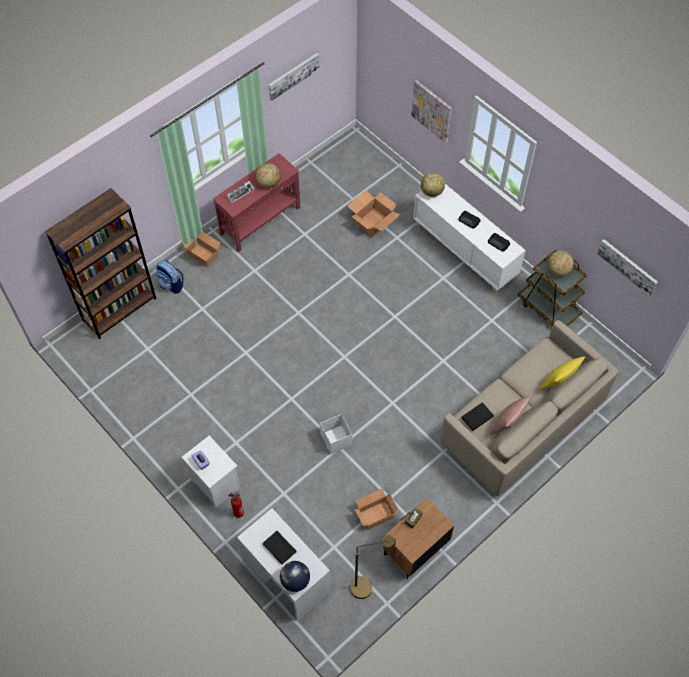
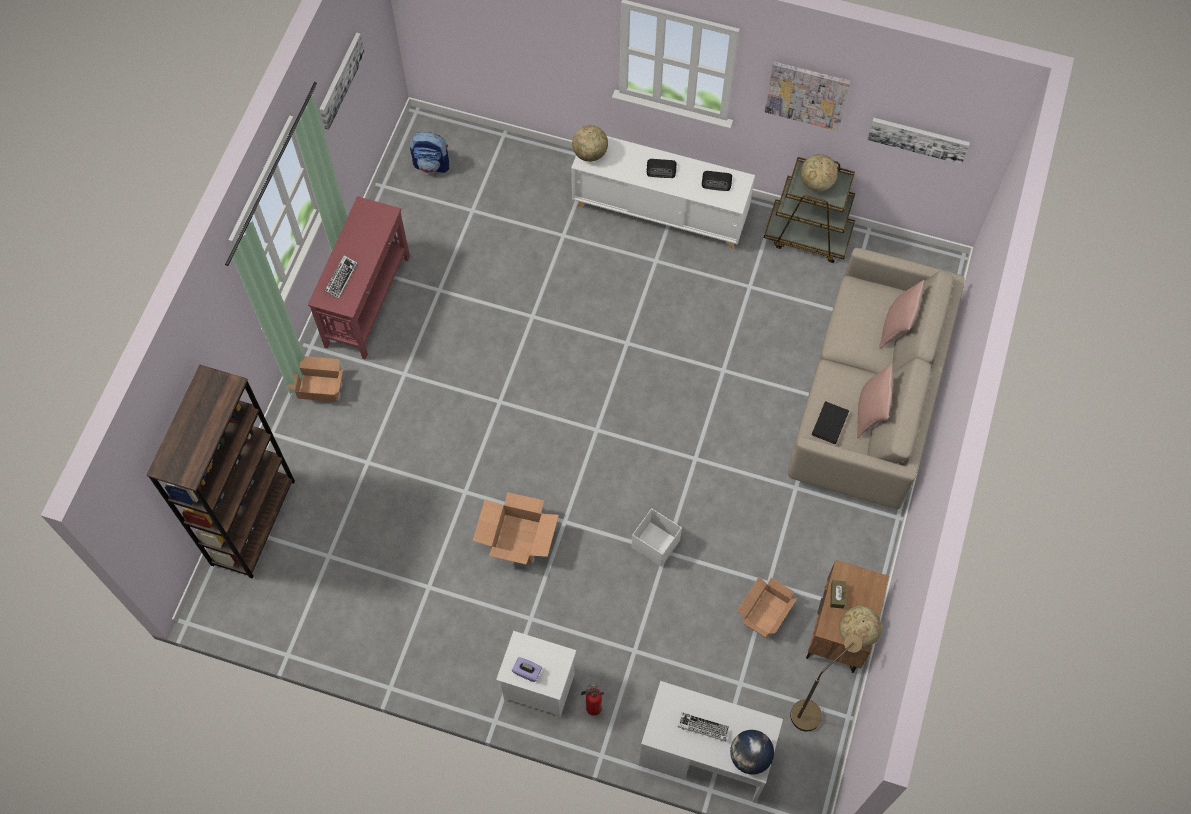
camera: 30 degrees left, 5 degrees up
backpack [156,260,183,294] -> backpack moved to [410,132,449,174]
globe [256,163,281,188] -> globe moved to [839,606,882,648]
black book [263,531,297,565] -> keyboard [677,712,730,741]
cardboard box [348,190,401,237] -> cardboard box moved to [473,492,559,564]
picture [411,80,452,143] -> picture moved to [765,61,851,131]
yellow pillow [539,357,585,390] -> pink pillow [879,280,925,349]

